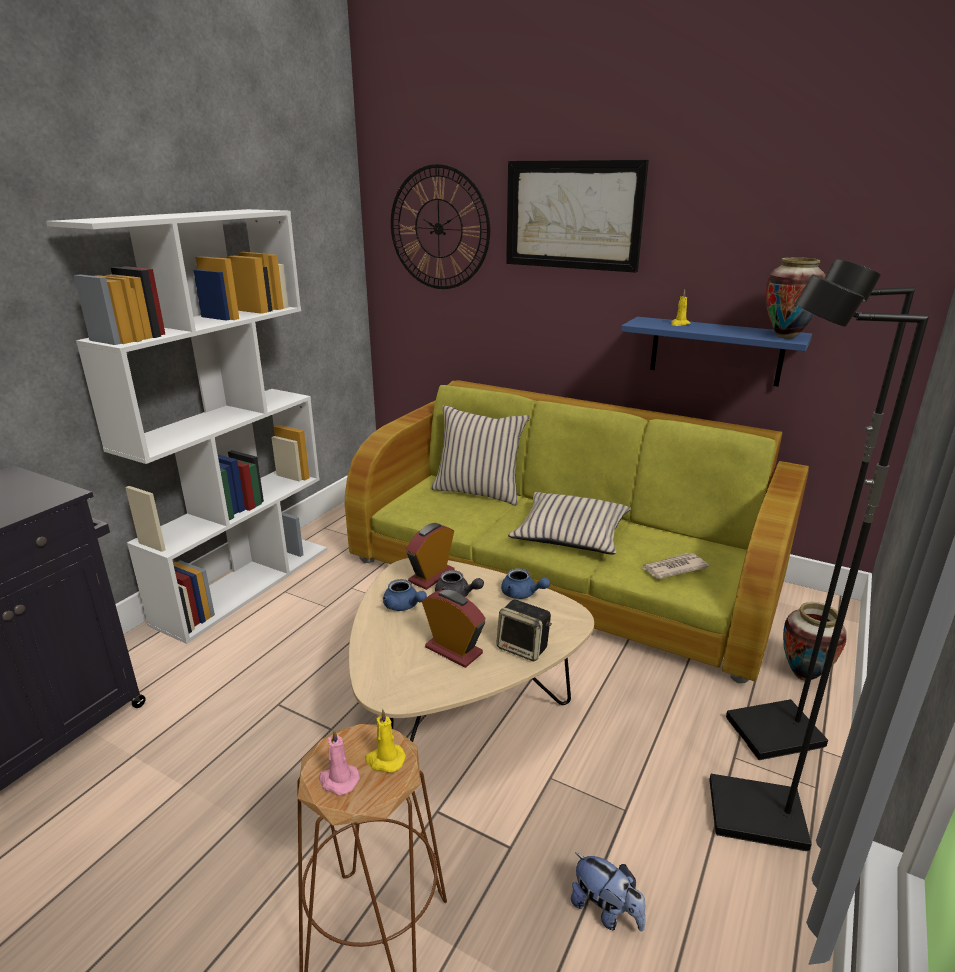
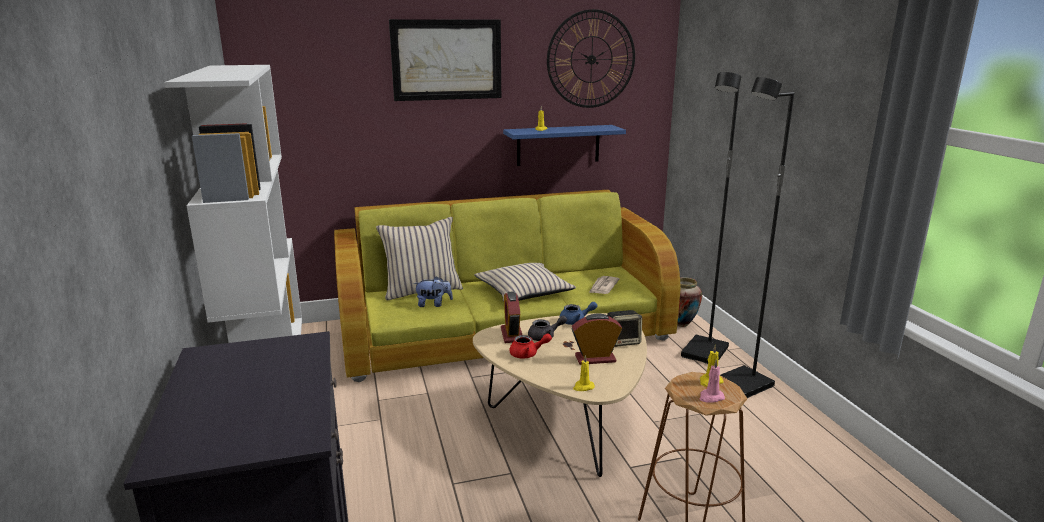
camera: 45 degrees left, 5 degrees down
blue teapot [383,579,427,611] -> red teapot [509,333,552,358]
wall clock [391,164,490,289] -> wall clock moved to [547,9,635,108]
plush toy [571,853,645,931] -> plush toy moved to [413,276,453,307]
vase [766,257,826,339] -> none
none -> yellow candle [573,355,595,391]

